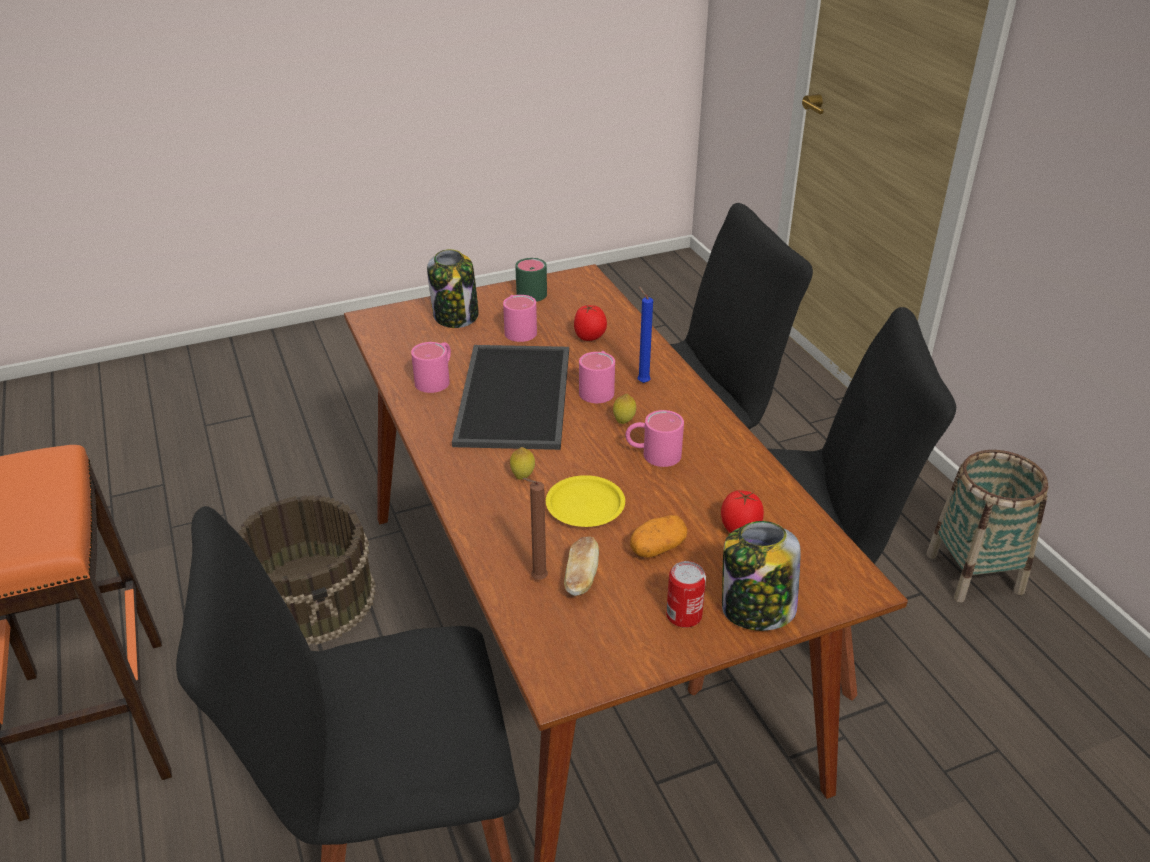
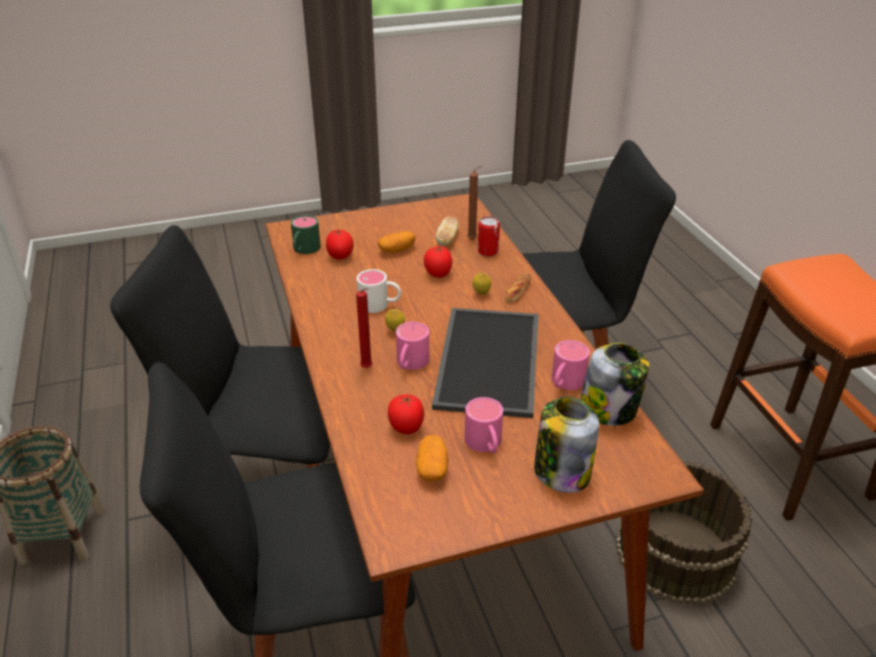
camera: 175 degrees left, 0 degrees up
green mug [515,258,547,302] -> green mug moved to [291,215,321,254]
yellow plate [546,475,625,527] -> tomato [424,246,452,277]
pink mug [625,410,684,467] -> white mug [357,269,401,313]
blue candle [637,286,653,383] -> red candle [356,288,372,368]
can [666,561,706,628] -> can moved to [478,216,500,257]
jar [722,521,800,631] -> jar moved to [580,343,649,426]
none -> potato [416,435,449,481]
none -> bread [505,273,531,302]

